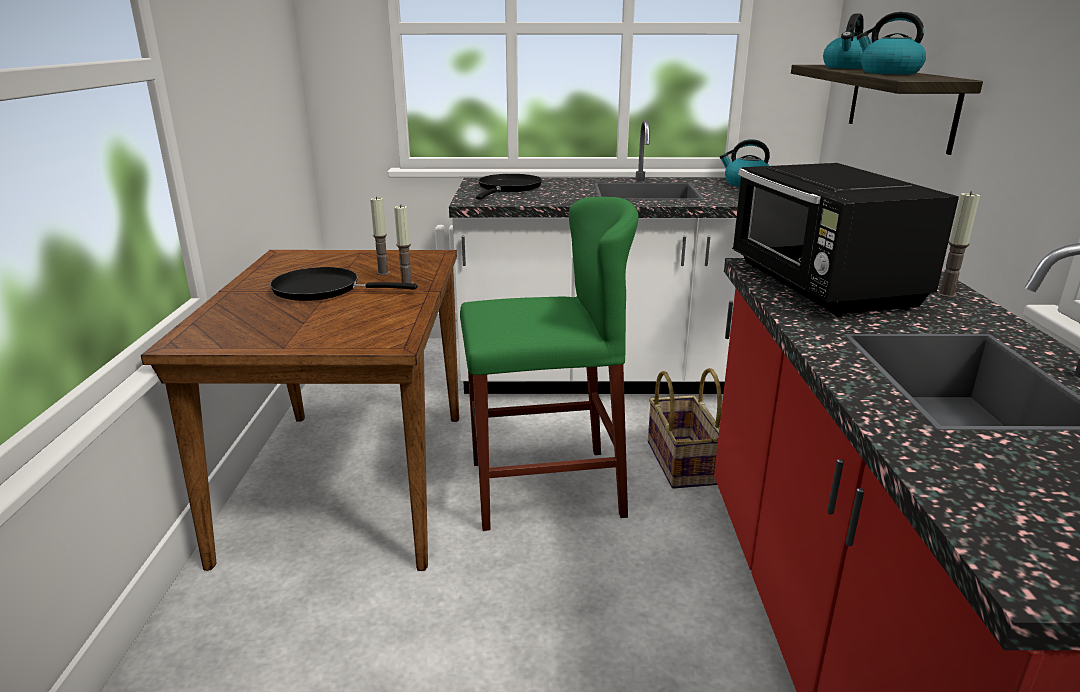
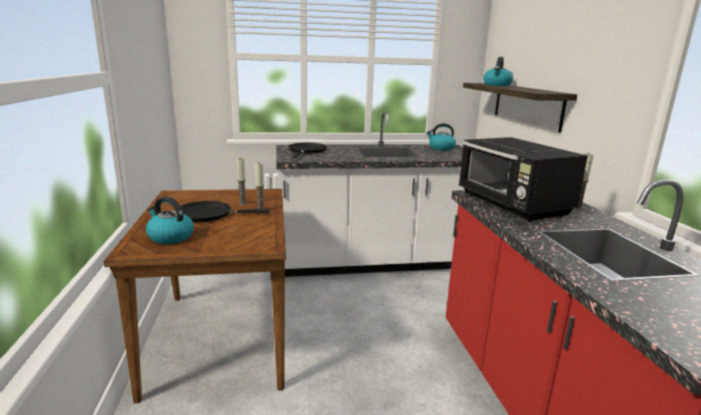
camera: 10 degrees left, 5 degrees down
green stool [460,197,638,531] -> none
basket [648,368,722,489] -> none
kettle [857,12,926,74] -> kettle moved to [146,197,194,244]

